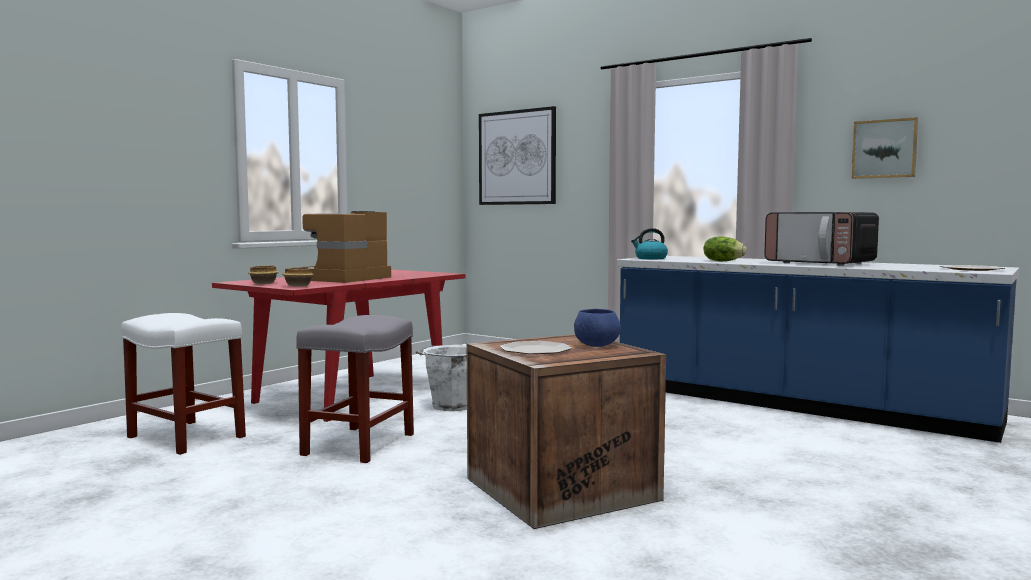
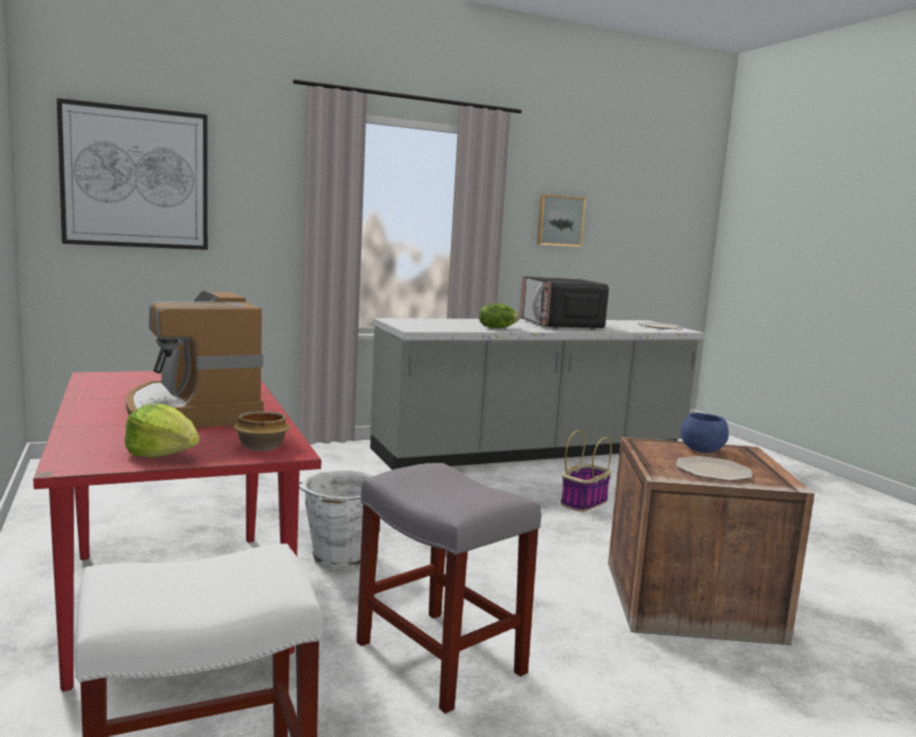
camera: 60 degrees left, 5 degrees up
bowl [248,265,279,284] -> lettuce [125,404,200,458]
blue counter [617,256,1019,443] -> grey counter [370,318,704,470]
kettle [631,228,668,259] -> none
microwave [764,212,879,266] -> microwave turned 90 degrees clockwise [520,277,609,330]
none -> basket [561,430,612,512]

